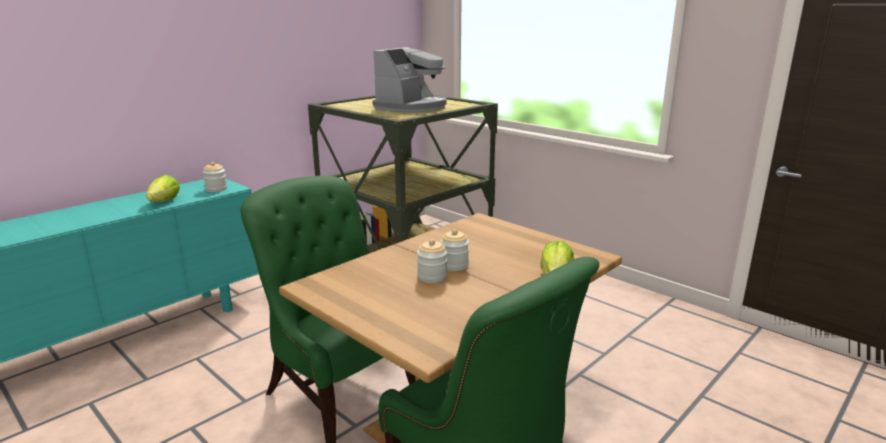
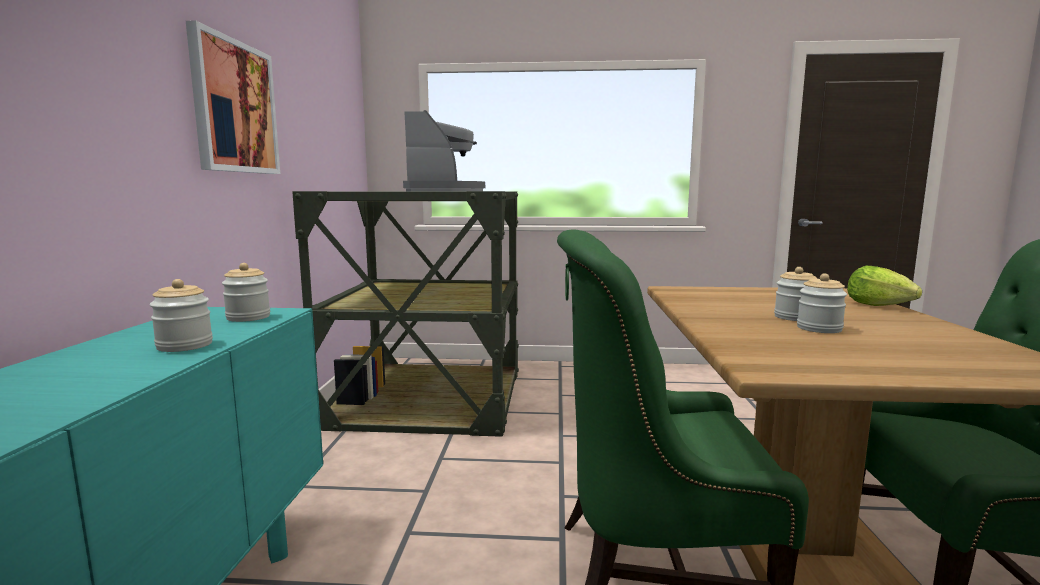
camera: 40 degrees left, 10 degrees down
lettuce [146,175,180,202] -> jar [150,279,213,352]
none -> picture [186,21,280,174]

